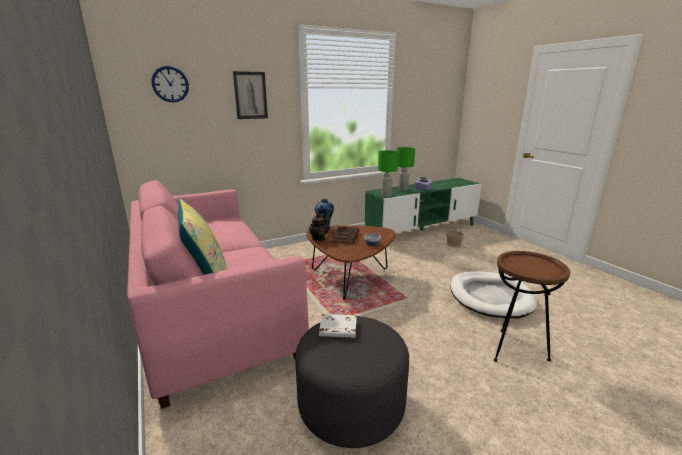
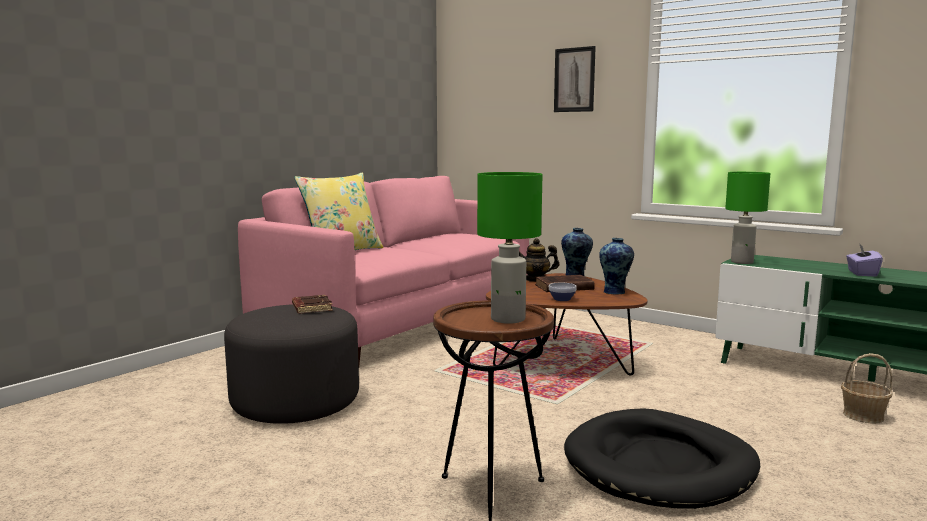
camera: 65 degrees right, 10 degrees down
wall clock [152,66,189,103] -> none
white book [319,314,357,338] -> brown book [292,295,333,314]
green table lamp [396,147,415,191] -> green table lamp moved to [477,172,542,324]
white dog bed [450,271,537,318] -> black dog bed [564,408,760,509]
none -> vase [599,238,634,295]

